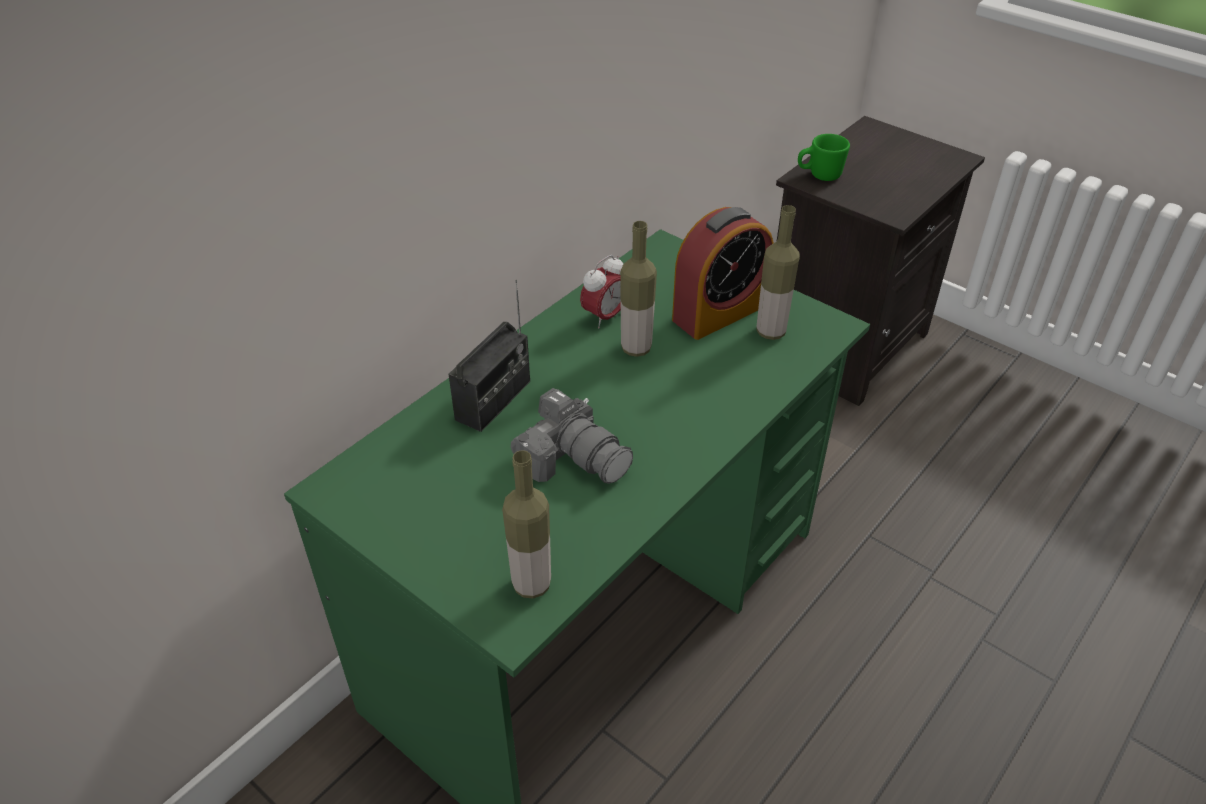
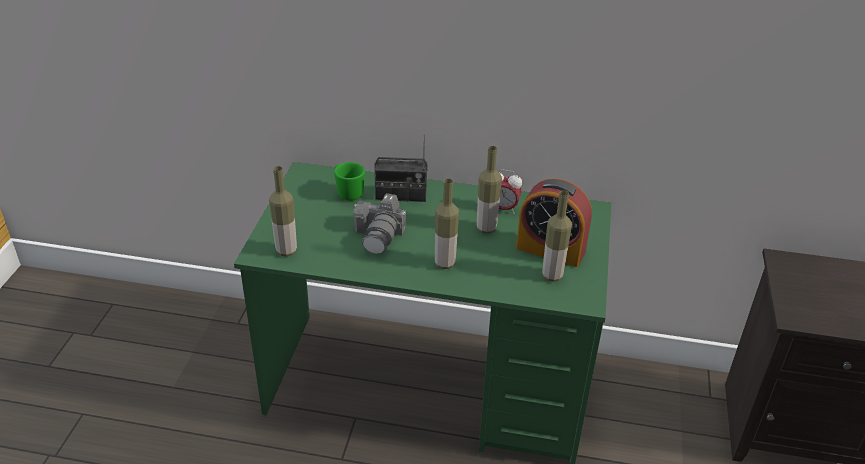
camera: 60 degrees right, 5 degrees down
green mug [798,134,850,181] -> green mug moved to [334,162,365,201]
none -> bottle [435,178,459,269]

